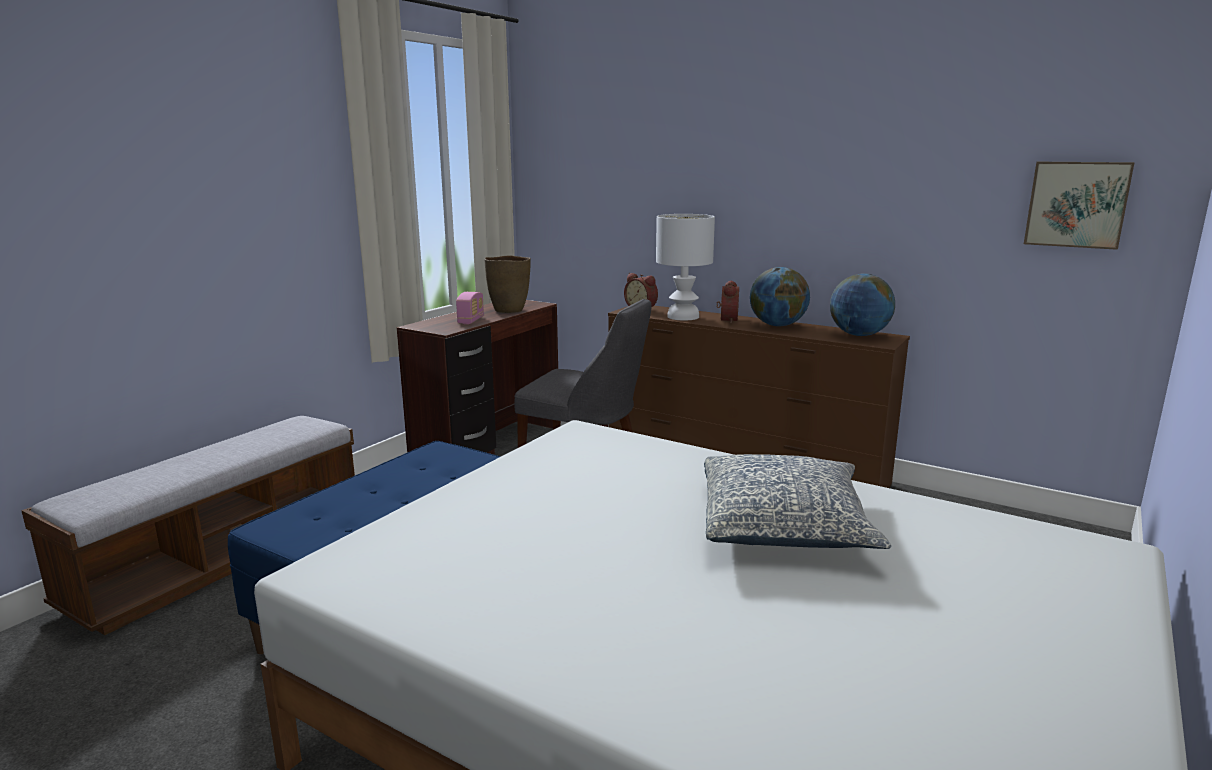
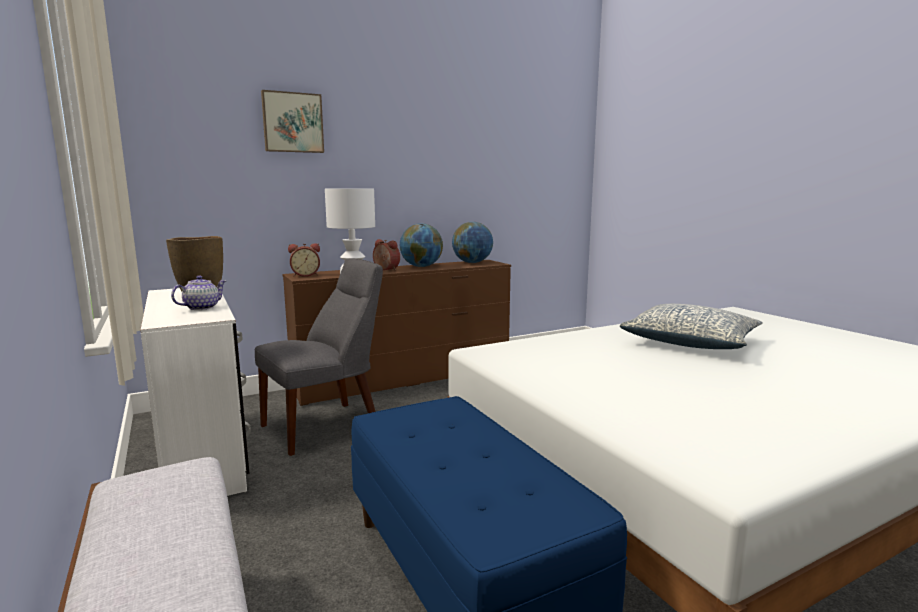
camera: 60 degrees left, 5 degrees down
brown desk [397,300,558,455] -> white desk [140,288,251,496]
radio [456,292,484,324] -> teapot [171,275,226,310]
picture [1024,162,1134,250] -> picture moved to [261,90,324,153]

